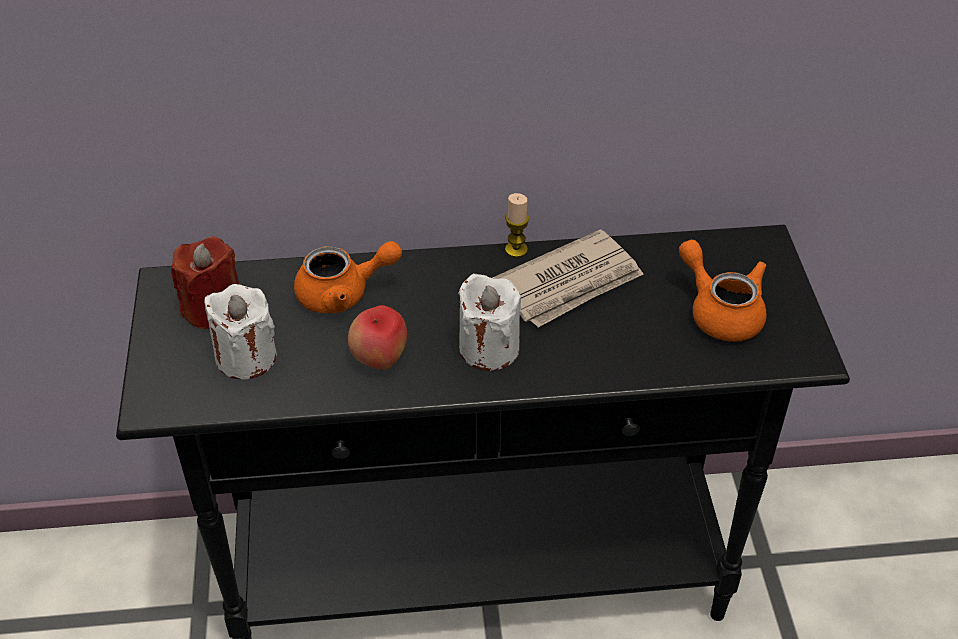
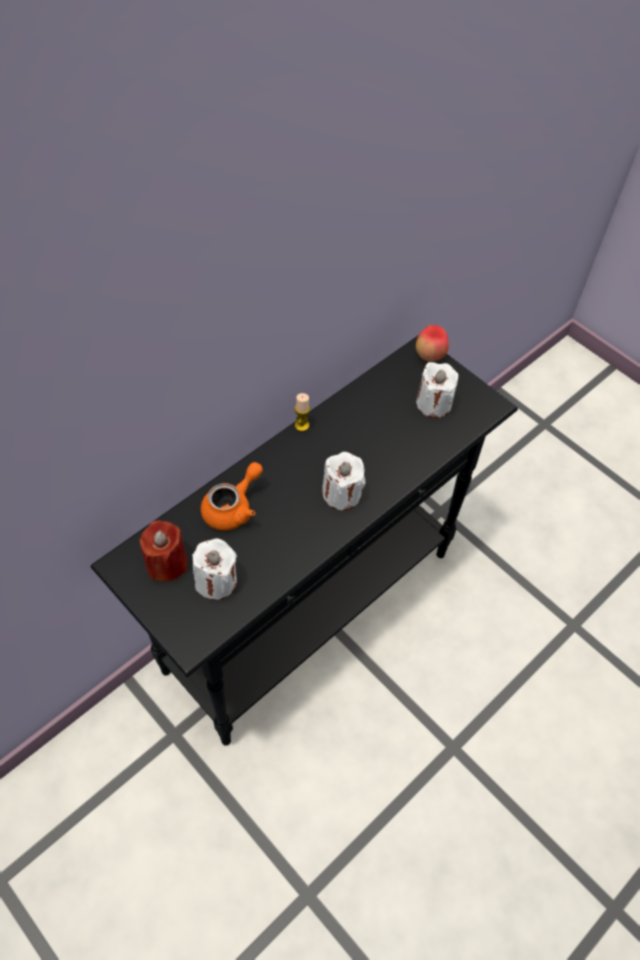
camera: 40 degrees left, 10 degrees up
apple [348,305,407,370] -> apple moved to [416,325,449,361]
newspaper [492,229,644,328] -> none
orange teapot [679,240,767,342] -> white candle [416,362,458,418]

